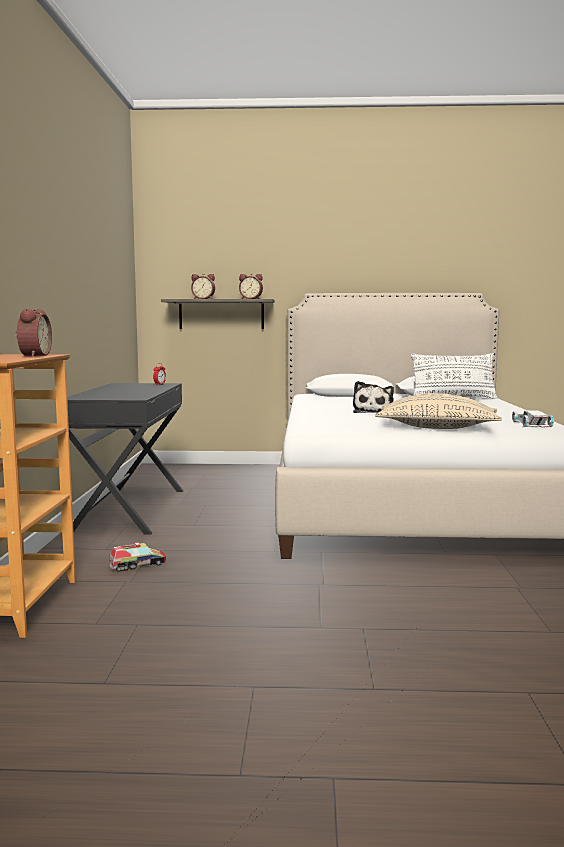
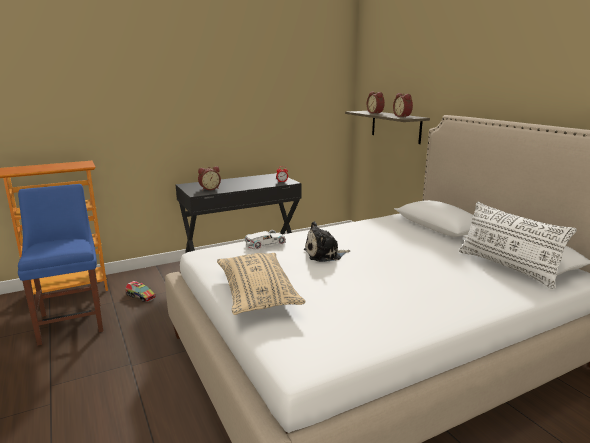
camera: 60 degrees right, 10 degrees up
alarm clock [15,309,52,357] -> alarm clock moved to [198,166,221,191]
white toy car [512,410,554,428] -> white toy car moved to [245,230,286,250]
none -> blue chair [18,184,103,346]

